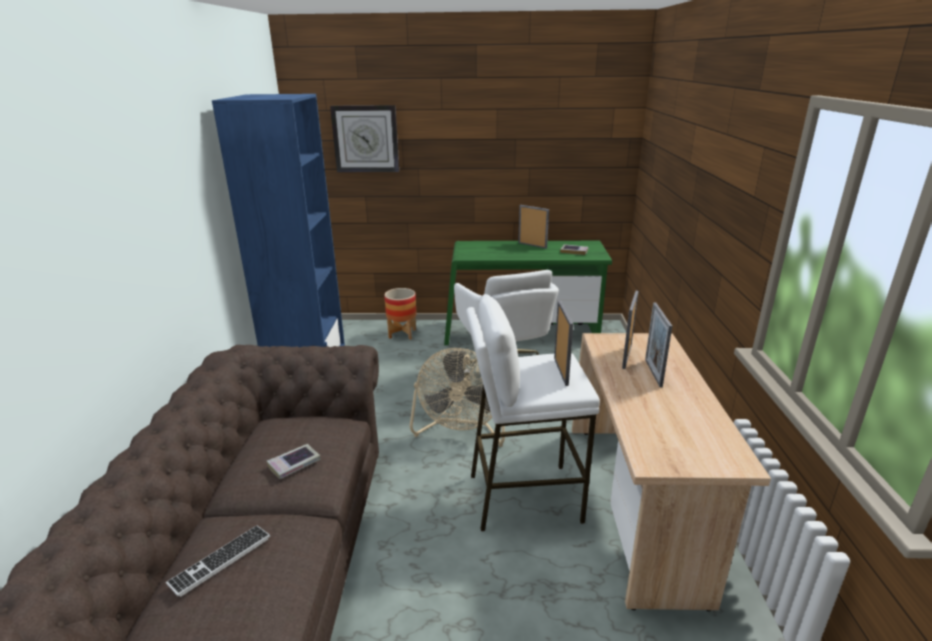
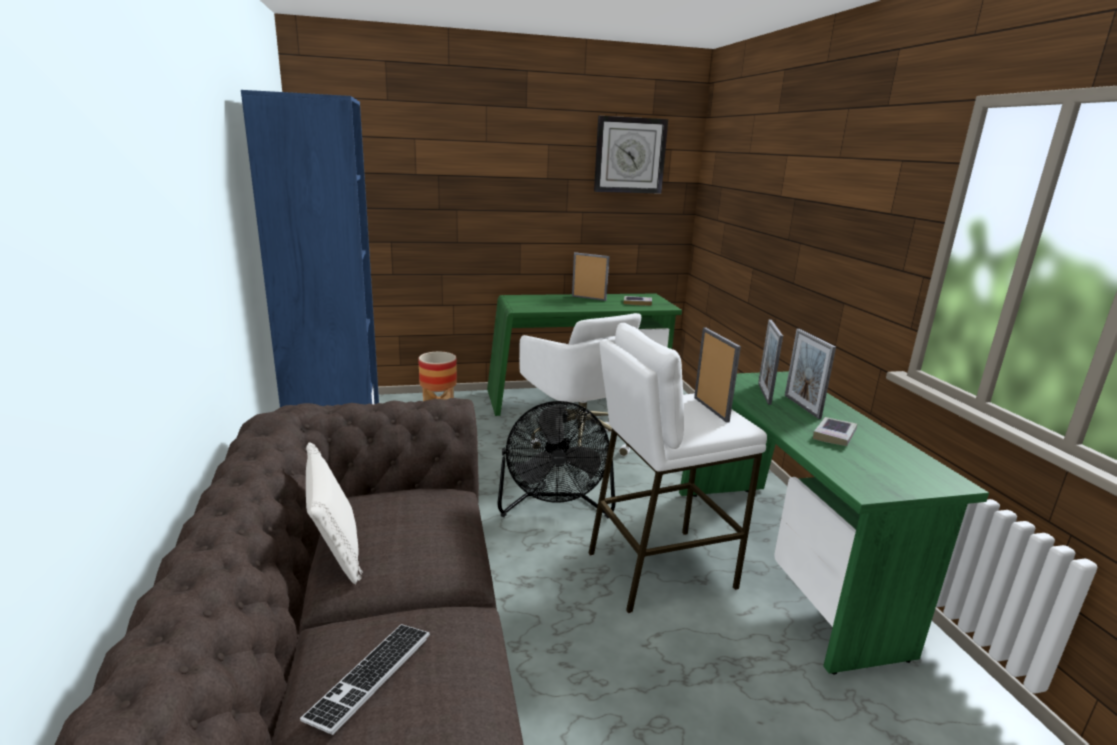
camera: 15 degrees left, 5 degrees down
book [267,444,321,479] -> book moved to [813,417,857,446]
wall clock [330,105,399,172] -> wall clock moved to [594,116,668,194]
beige fan [410,348,505,447] -> black fan [498,401,615,519]
beige desk [572,333,771,611] -> green desk [679,371,989,675]
none -> white pillow [306,442,363,584]

